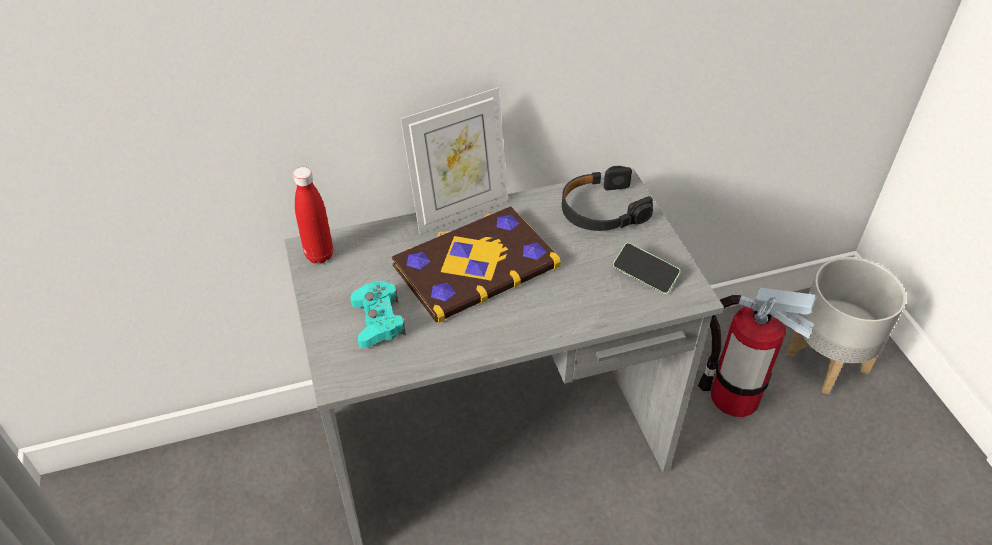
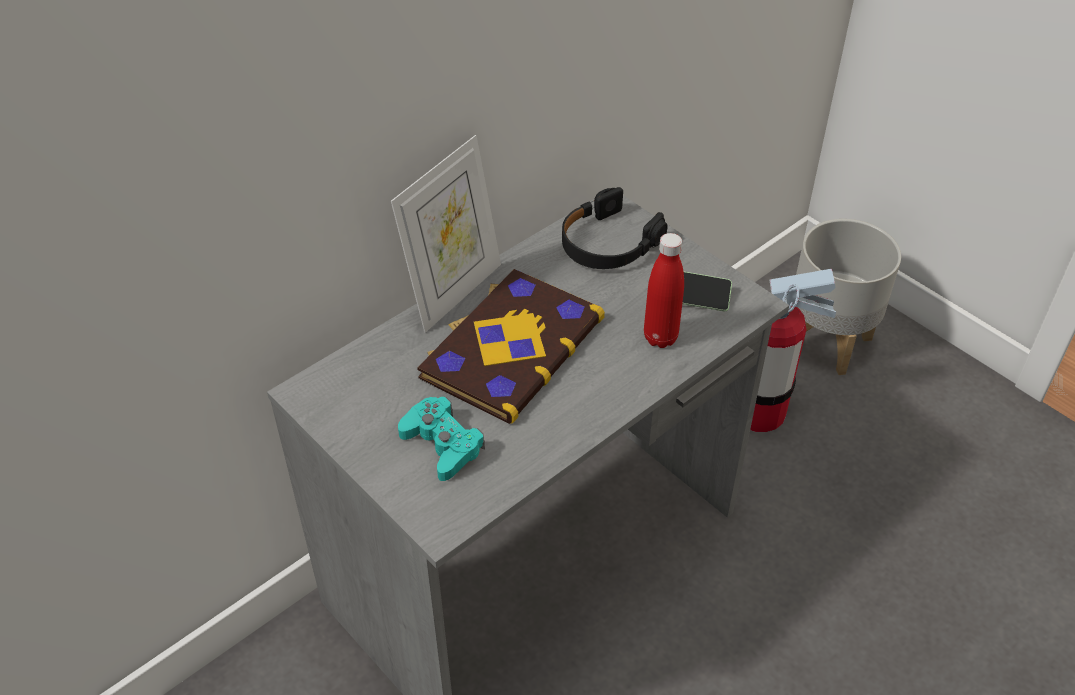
camera: 25 degrees left, 0 degrees up
red bottle [293,167,333,263] -> red bottle moved to [644,233,684,348]

